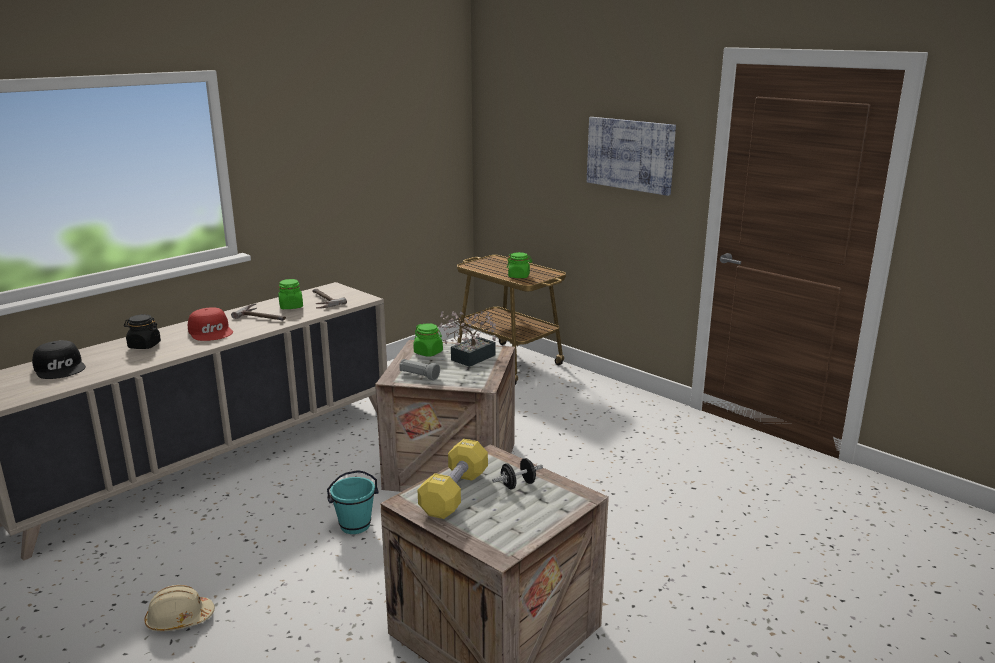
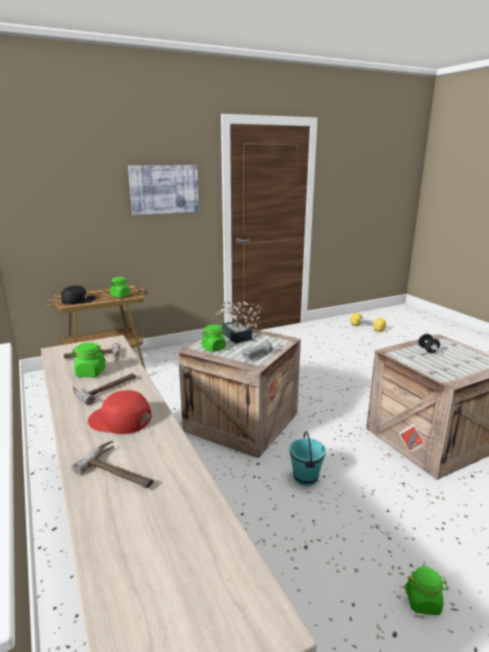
camera: 70 degrees left, 0 degrees up
black cap [32,340,86,379] -> black cap moved to [61,286,96,305]
black jar [124,314,161,349] -> hammer [71,441,153,488]
beige hard hat [145,585,215,631] -> green jar [405,566,449,615]
red cap [188,307,233,341] -> red cap turned 150 degrees counterclockwise [88,390,152,434]
yellow dumbbell [418,439,488,519] -> yellow dumbbell moved to [350,312,386,332]

